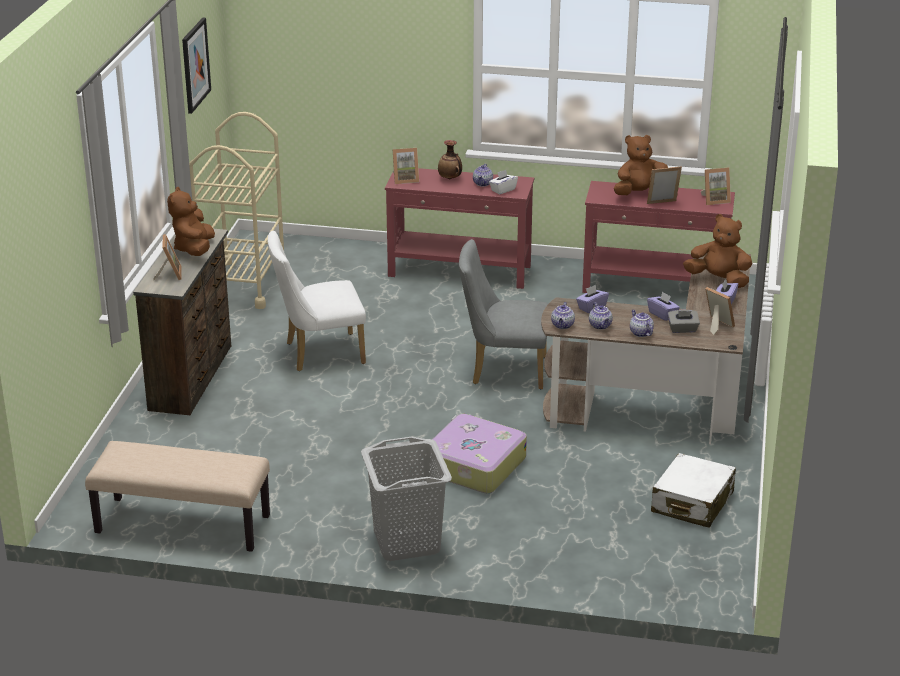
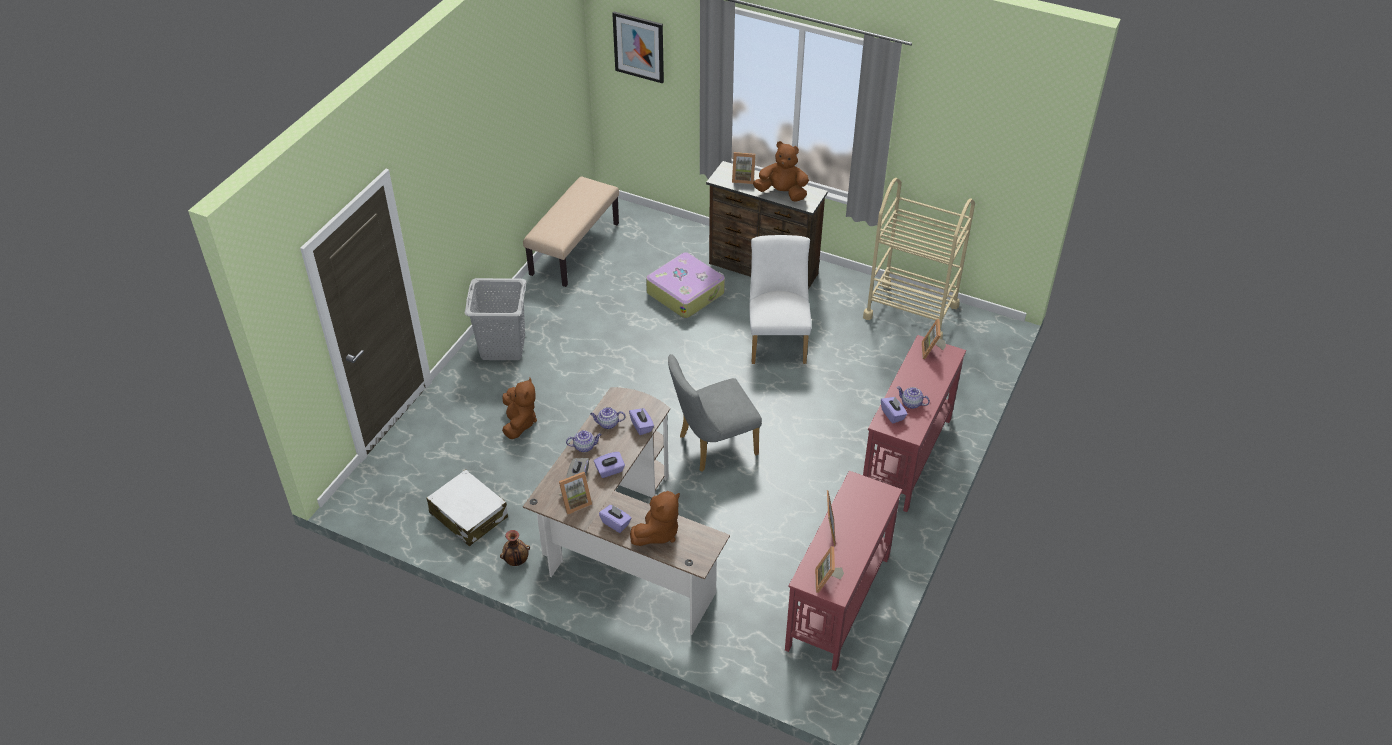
camera: 105 degrees right, 15 degrees up
picture [182,18,211,114] -> picture moved to [612,12,664,83]
suitcase [432,414,527,493] -> suitcase moved to [646,252,725,318]
vase [438,140,462,179] -> vase moved to [500,530,530,566]
grey chair [459,239,548,389] -> grey chair turned 135 degrees counterclockwise [668,354,762,472]
white tissue box [489,170,518,195] -> purple tissue box [881,397,908,424]
teapot [551,302,575,329] -> none
brown plush toy [614,135,668,195] -> brown plush toy moved to [502,378,537,439]

